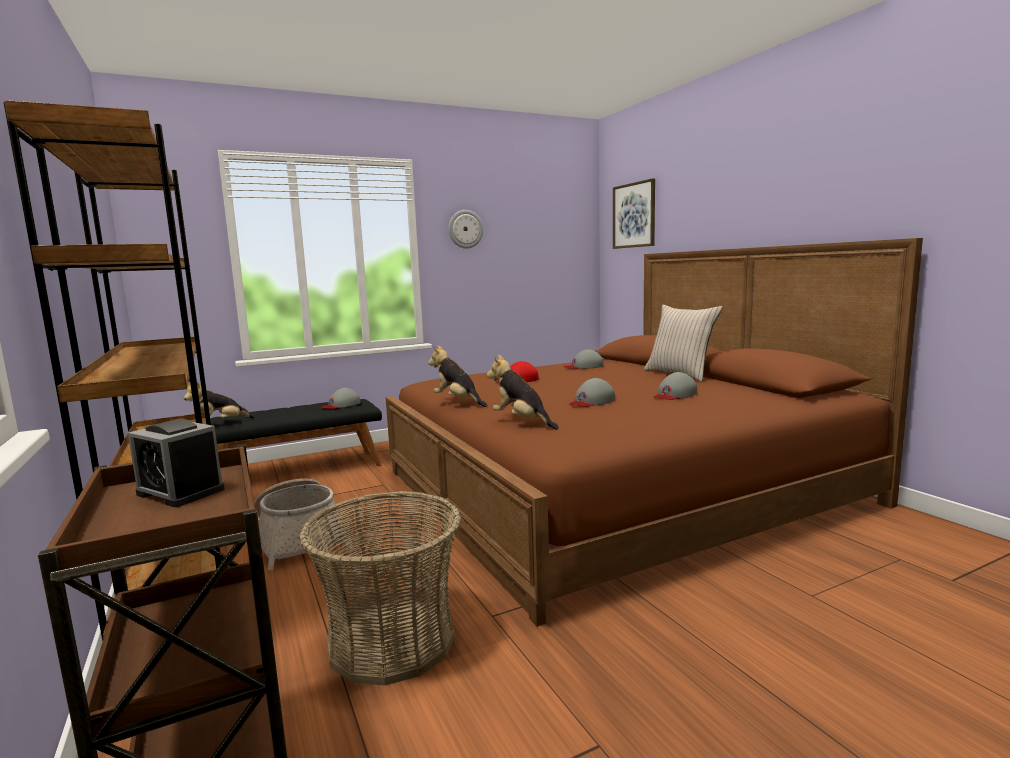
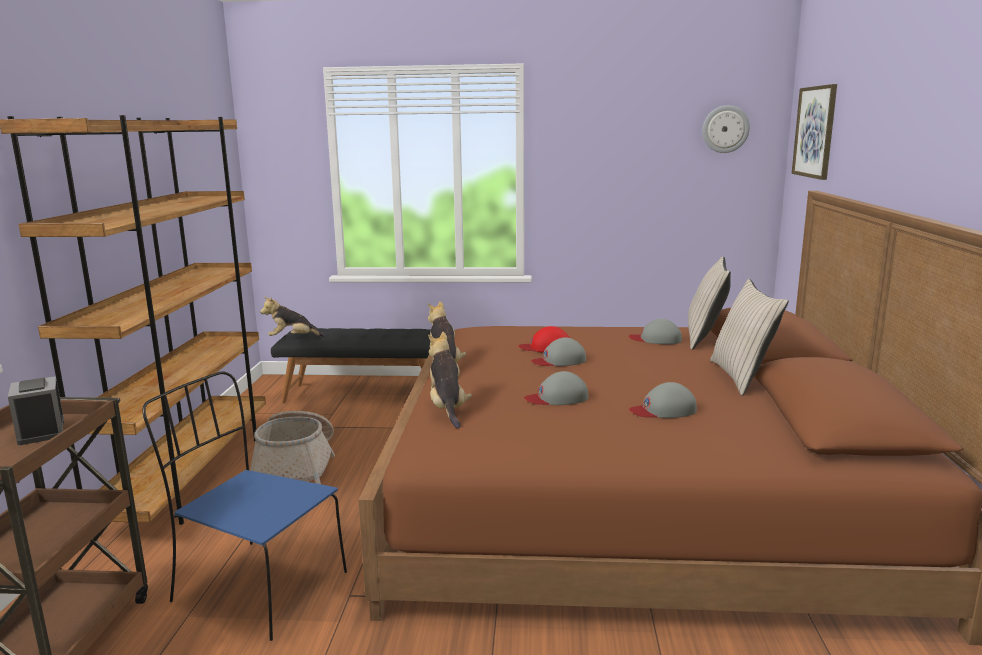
camera: 30 degrees right, 5 degrees up
basket [299,491,461,685] -> blue chair [142,371,347,641]
grey cap [322,388,360,409] -> grey cap moved to [531,337,586,366]
wall clock [449,210,483,249] -> wall clock moved to [702,105,750,153]
none -> beige pillow [688,257,731,350]

